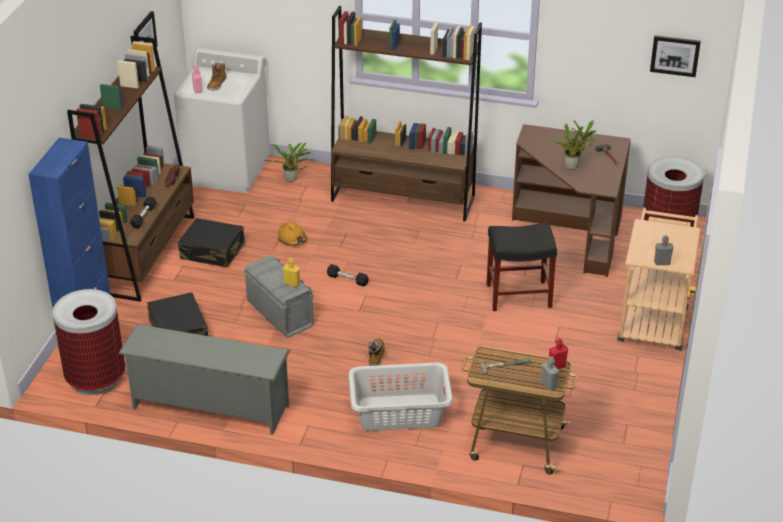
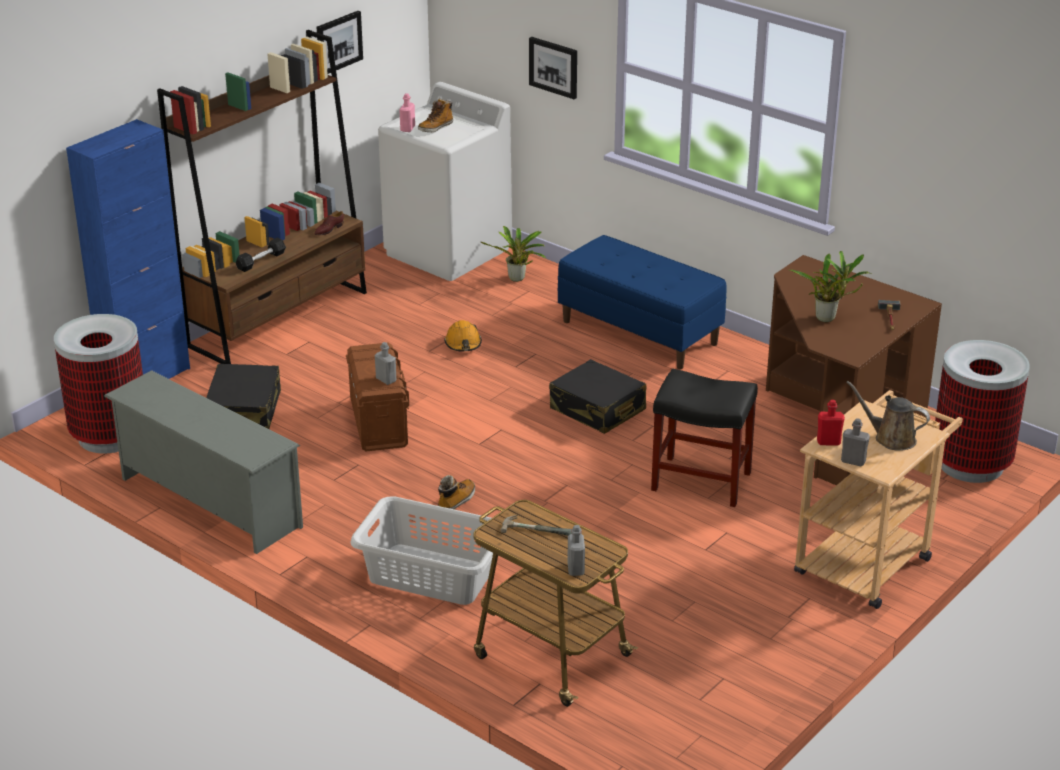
camera: 25 degrees right, 5 degrees down
black suitcase [178,218,245,268] -> black suitcase moved to [549,359,646,434]
grey storage box [243,255,314,338] -> brown storage box [346,342,409,451]
yellow bottle [283,258,300,287] -> grey bottle [375,342,396,385]
black dumbbell [327,264,369,286] -> none
brown bookcase [331,6,482,221] -> blue bench [558,235,727,369]
red bottle [549,338,568,369] -> red bottle moved to [817,400,845,446]
picture [650,35,701,77] -> picture moved to [529,37,577,99]
none -> brown watering can [846,381,930,451]

